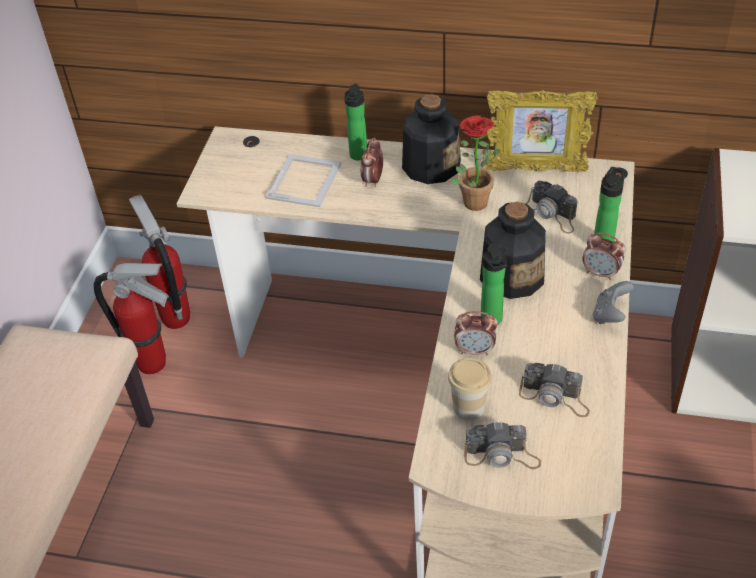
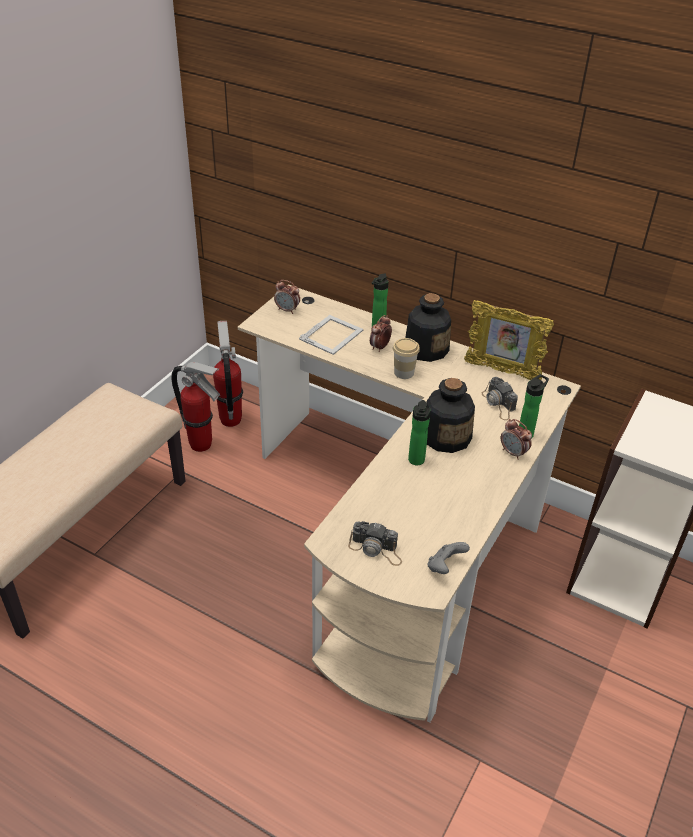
camera: 15 degrees right, 5 degrees down
cup [448,358,492,420] -> cup moved to [393,338,420,379]
potted plant [451,115,501,211] -> none
alarm clock [454,311,498,355] -> alarm clock moved to [274,280,300,314]
camera [519,363,590,417] -> none
grey game controller [593,281,634,324] -> grey game controller moved to [427,542,470,574]

